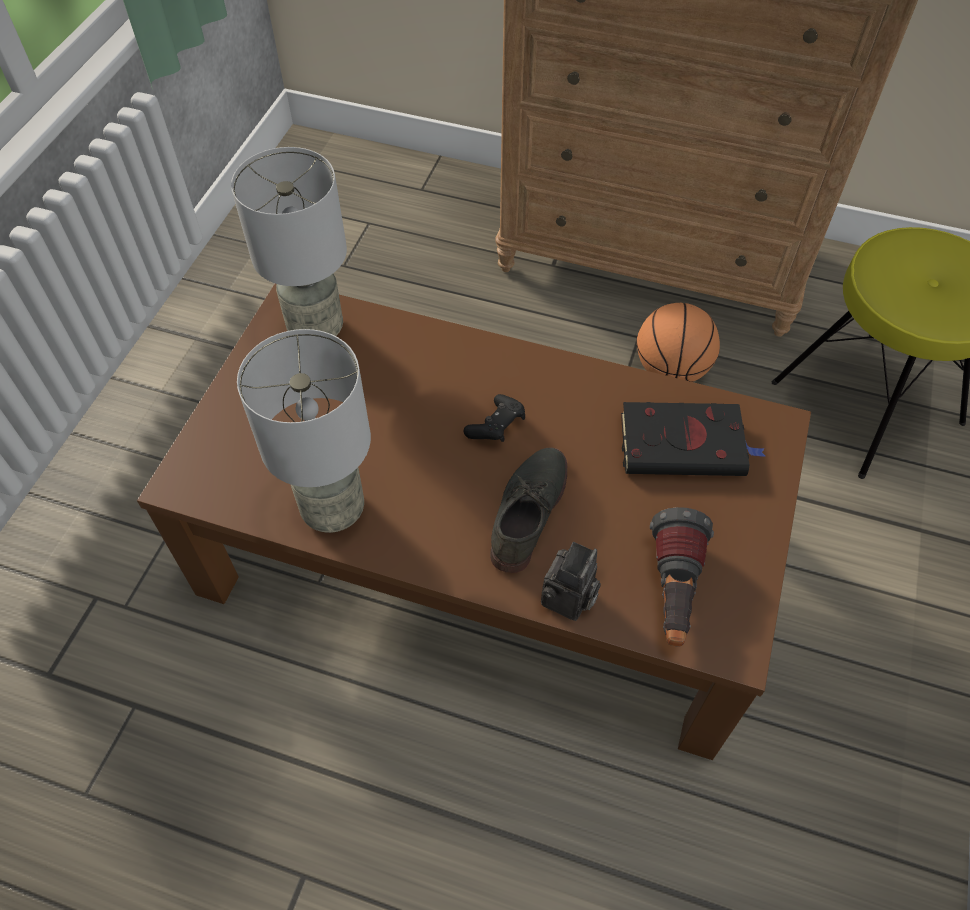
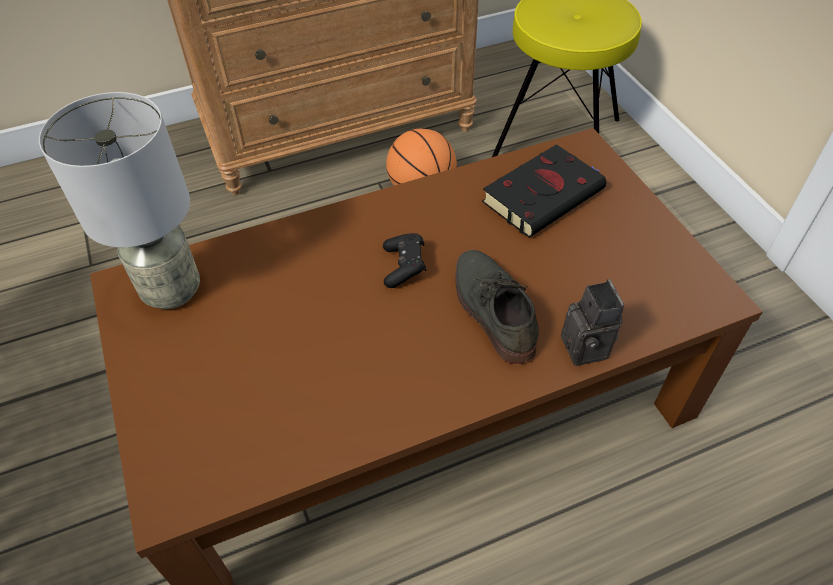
camera: 40 degrees left, 5 degrees down
grey table lamp [237,329,371,533] -> none
flashlight [650,507,714,647] -> none

